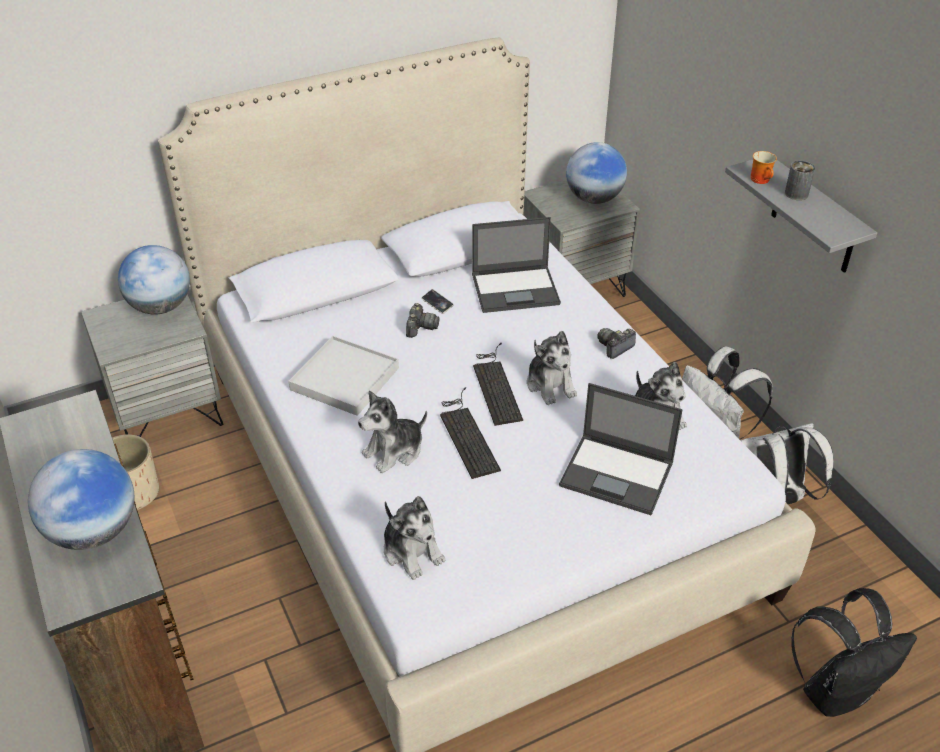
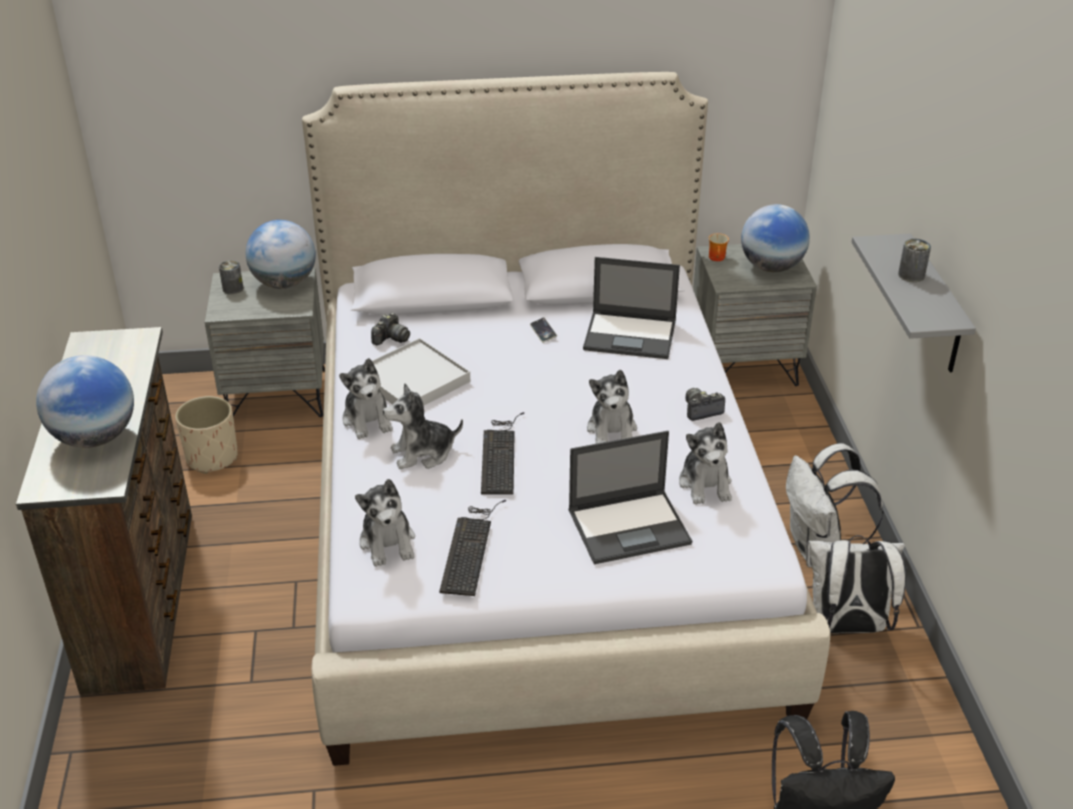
camera: 20 degrees right, 5 degrees down
camera [406,303,440,338] -> camera moved to [371,313,410,345]
keyboard [473,343,523,426] -> keyboard moved to [439,500,506,596]
laptop [559,383,682,515] -> laptop turned 60 degrees counterclockwise [568,431,692,564]
mug [750,151,777,184] -> mug moved to [709,233,729,261]
none -> can [219,260,243,294]
none -> plush toy [339,358,393,439]

